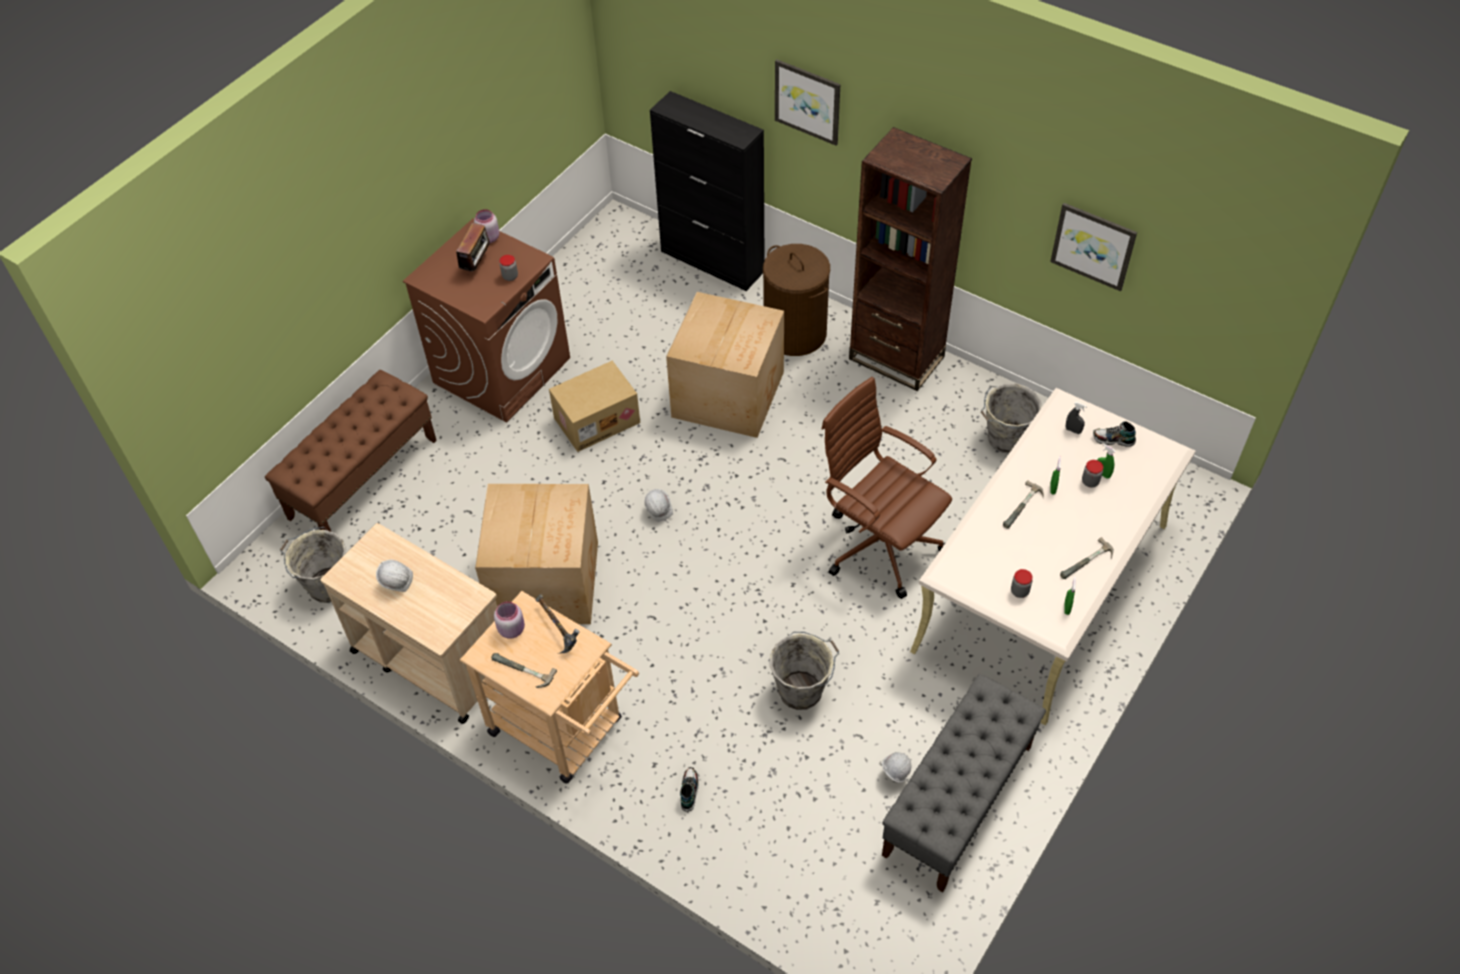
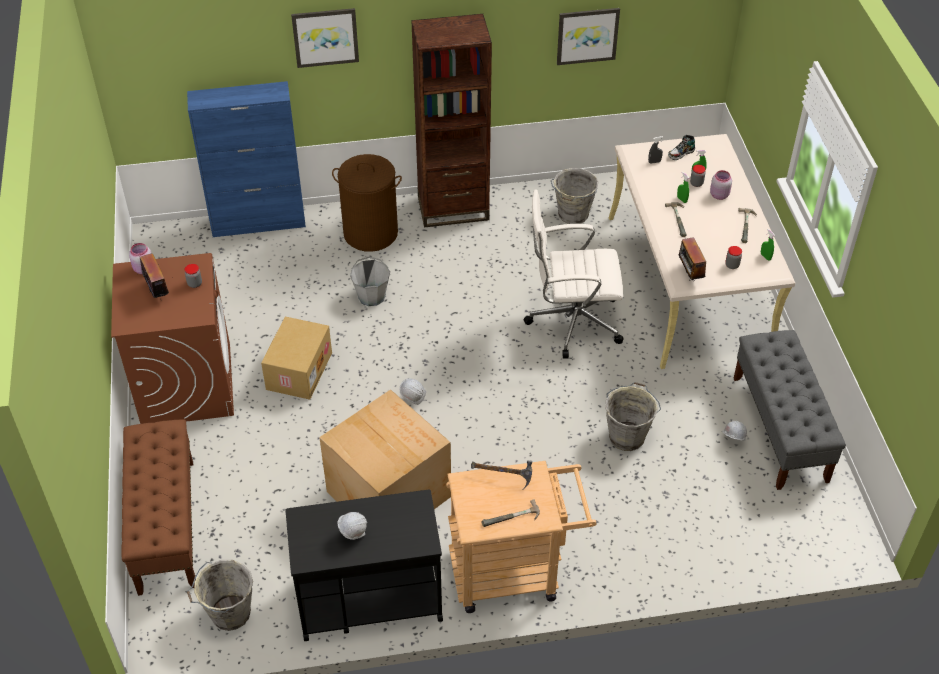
camera: 45 degrees left, 5 degrees down
beige cart [320,523,497,724] -> black cart [285,490,443,641]
pink jar [494,601,525,639] -> pink jar moved to [710,170,732,200]
black cabinet [650,91,764,291] -> blue cabinet [187,81,306,237]
cardboard box [666,292,784,438] -> grey bucket [350,257,390,306]
shoe [680,767,699,812] -> none
brown office chair [822,377,952,599] -> white office chair [524,189,624,359]
none -> radio [679,237,706,280]

